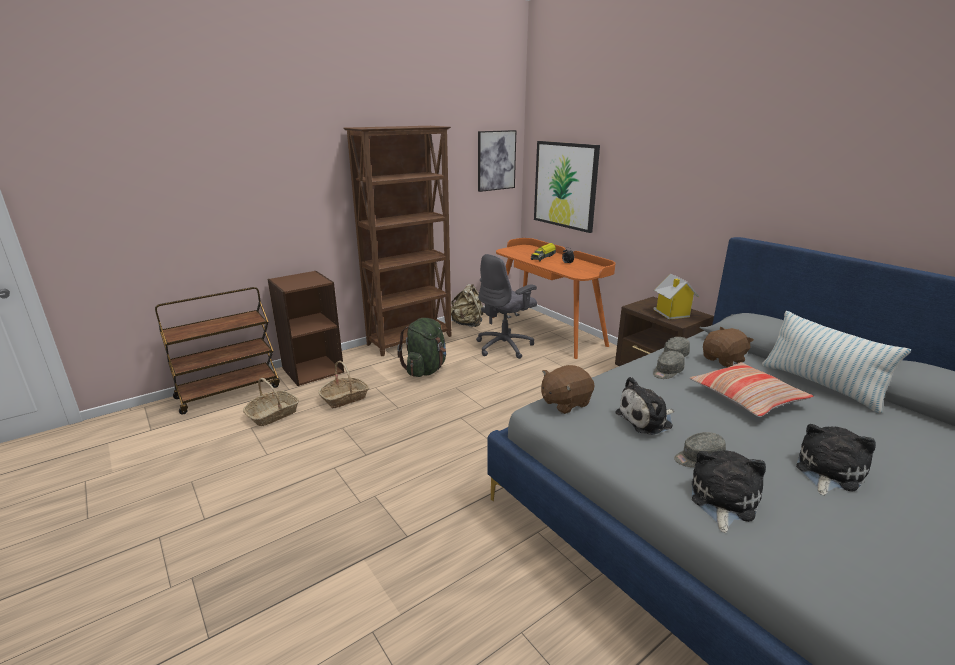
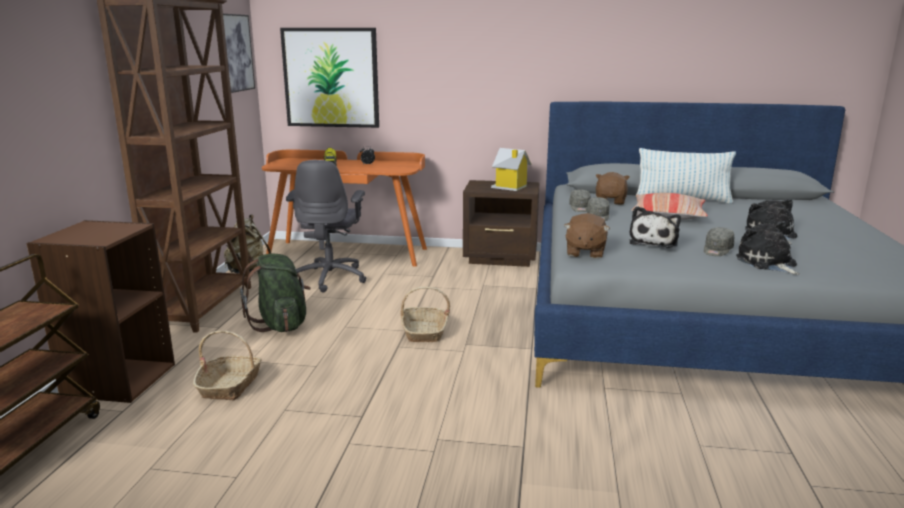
camera: 45 degrees left, 5 degrees down
basket [243,378,299,426] -> basket moved to [401,286,450,342]

